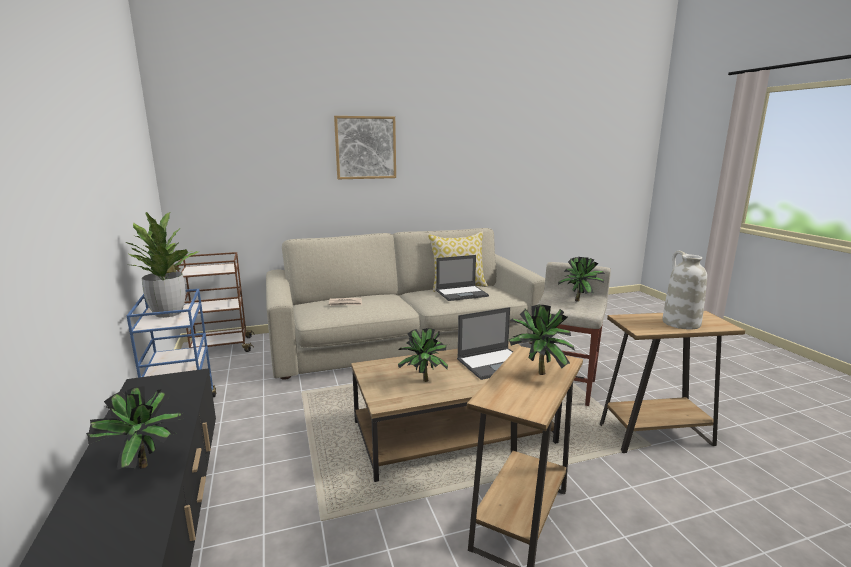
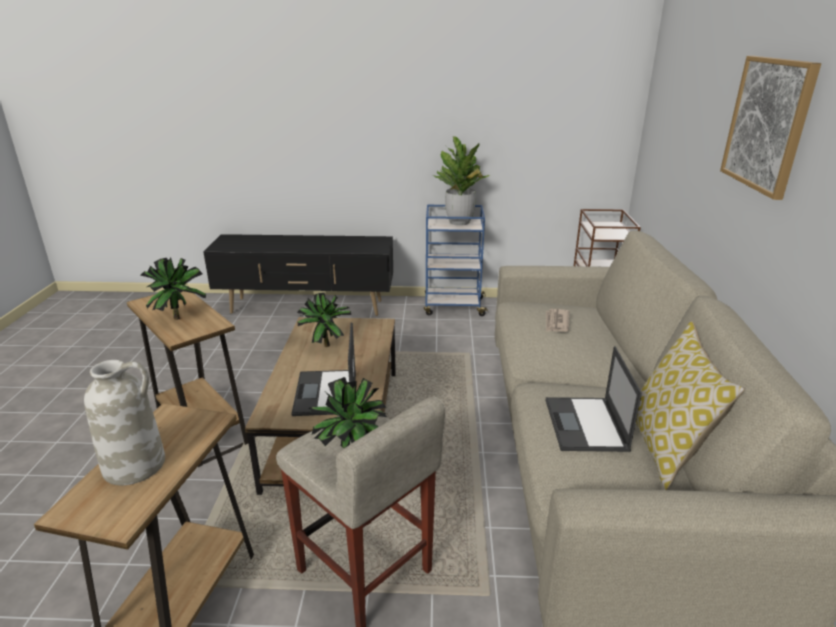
camera: 110 degrees right, 10 degrees up
potted plant [86,386,183,470] -> none

